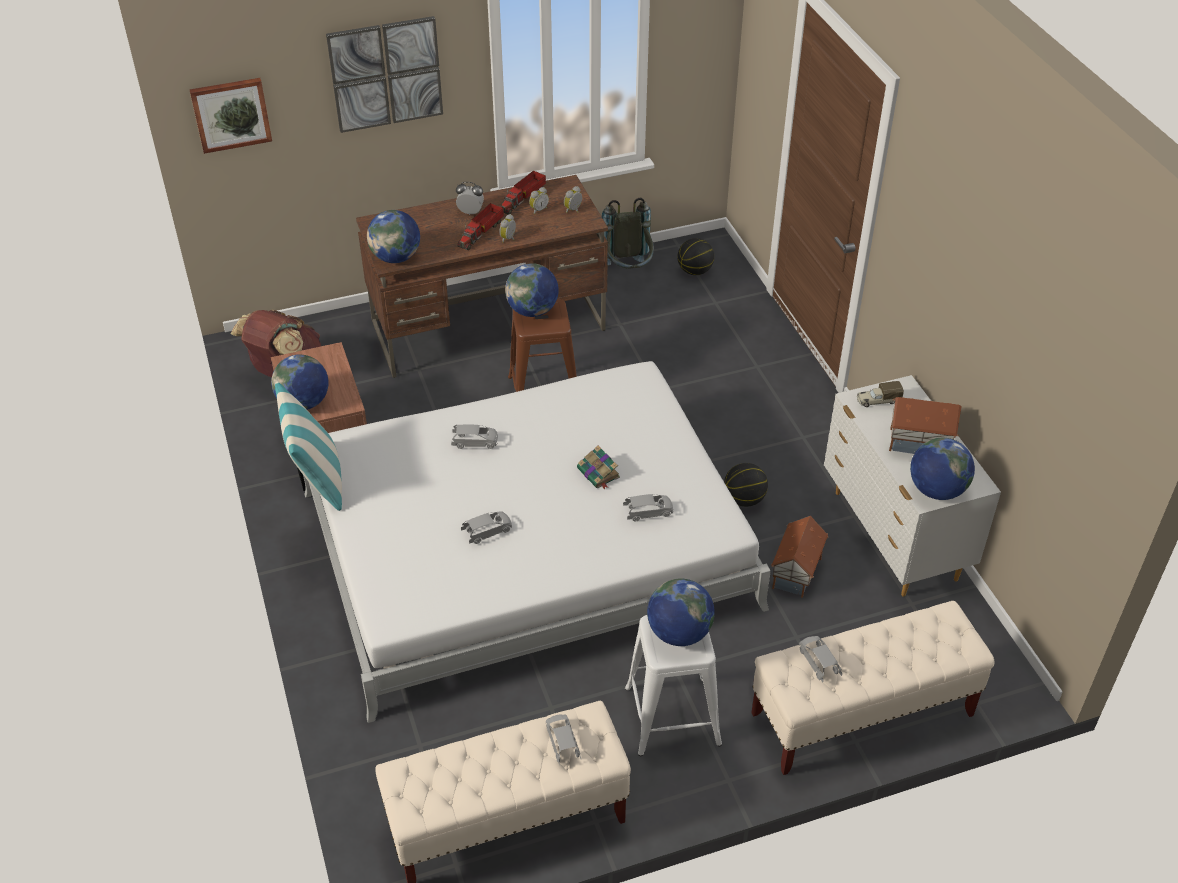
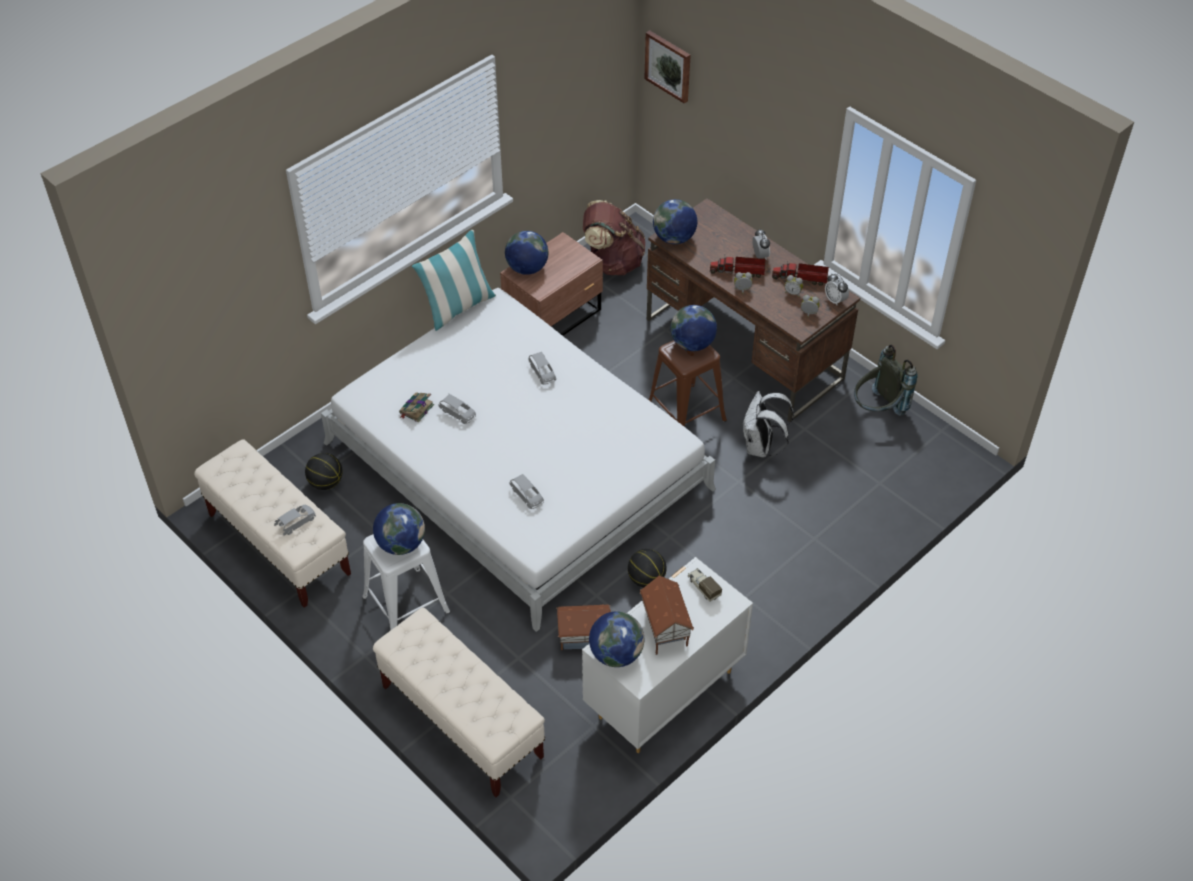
camera: 65 degrees right, 5 degrees up
picture [326,16,443,133] -> none
book [577,445,620,489] -> book moved to [399,393,434,423]
basketball [677,238,714,275] -> basketball moved to [305,453,343,490]
grey toy car [799,636,842,683] -> none
none -> white backpack [742,391,794,457]
none -> alarm clock [825,274,849,305]

